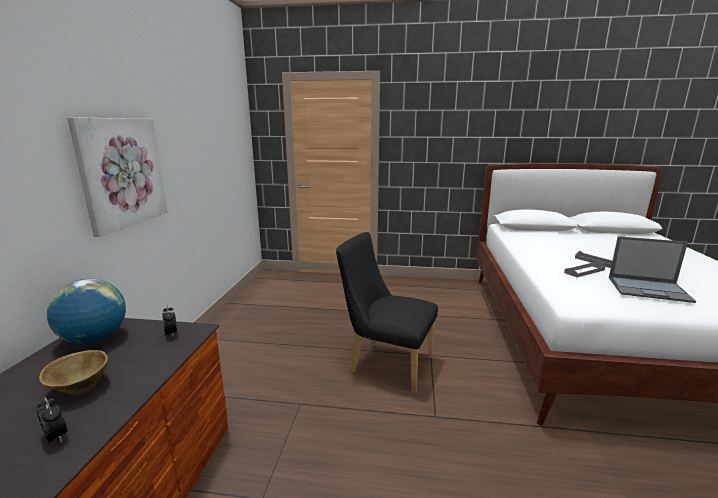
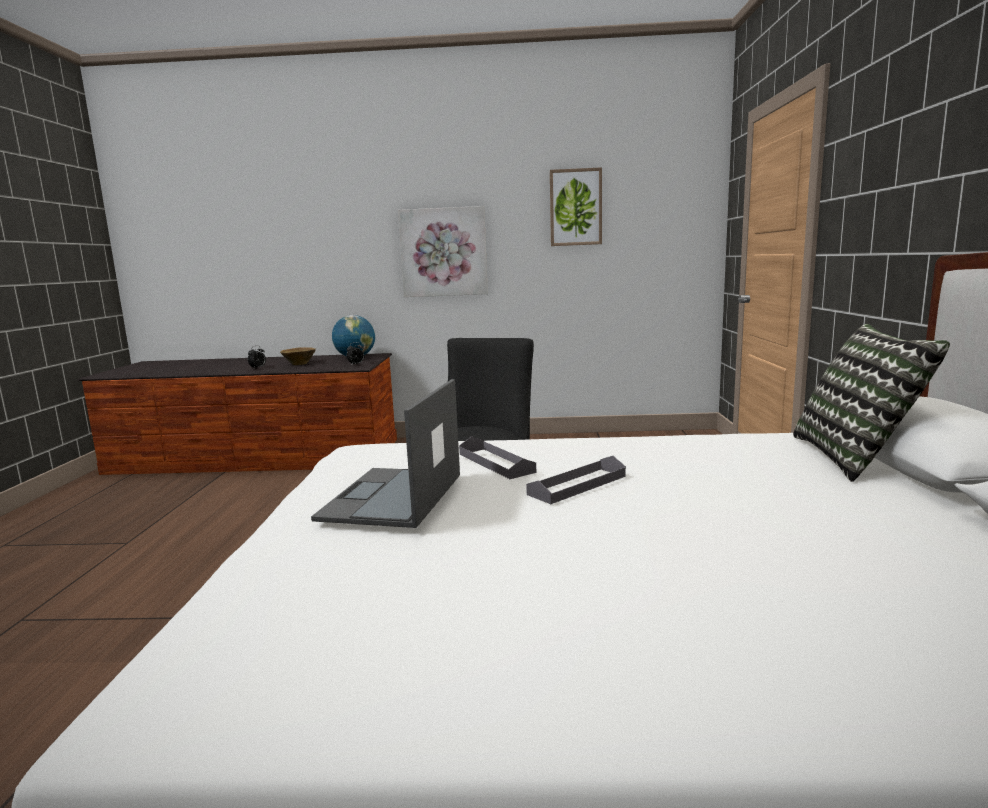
camera: 85 degrees right, 5 degrees down
none -> picture [550,167,602,246]
none -> pillow [793,324,950,482]

